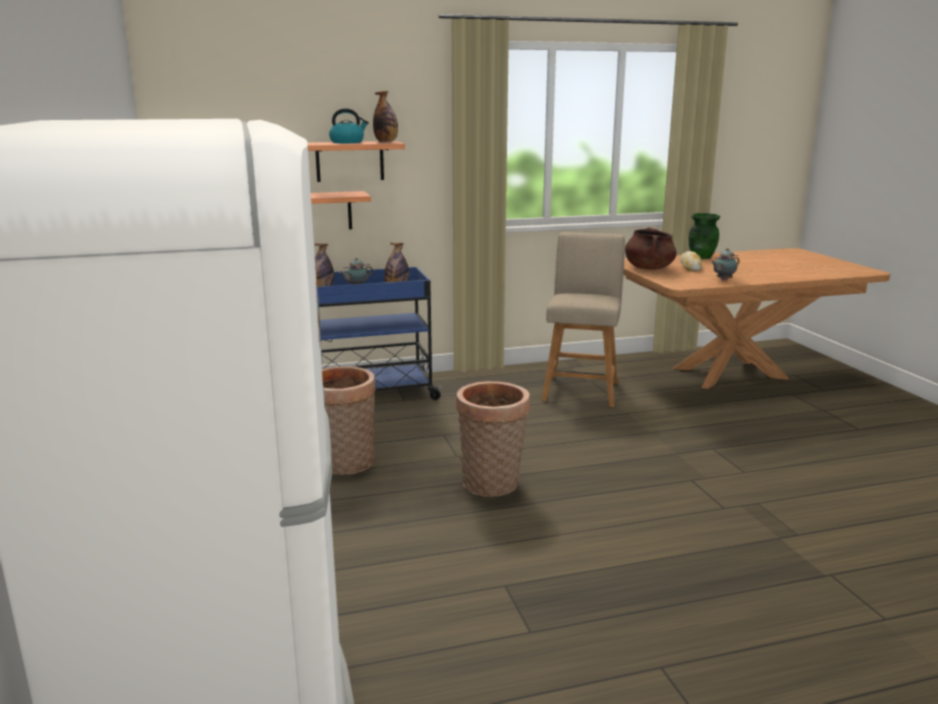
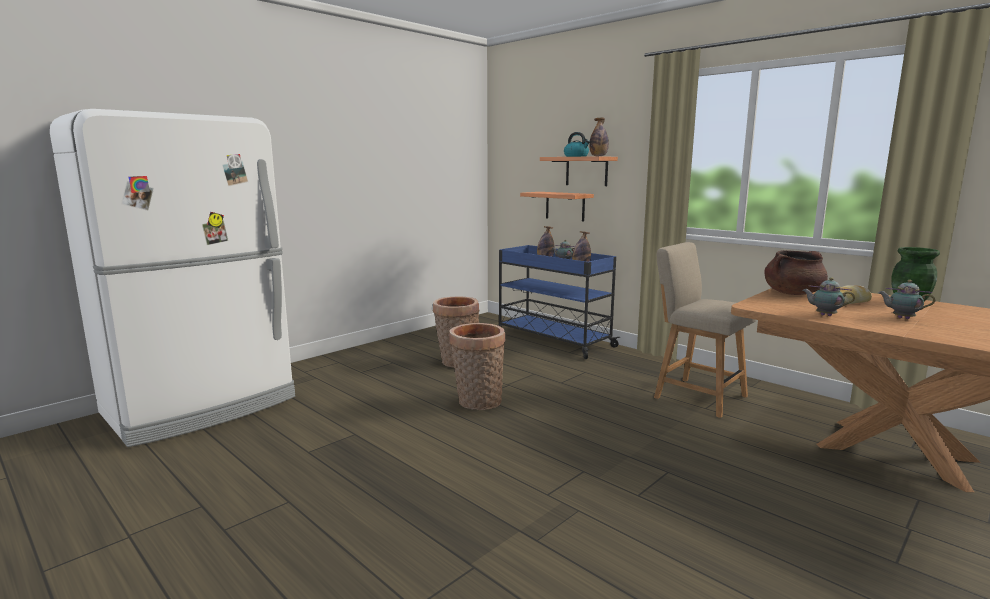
camera: 60 degrees right, 5 degrees down
beige chair [542,232,625,407] -> beige chair turned 120 degrees counterclockwise [654,242,756,418]
none -> teapot [878,280,935,319]

